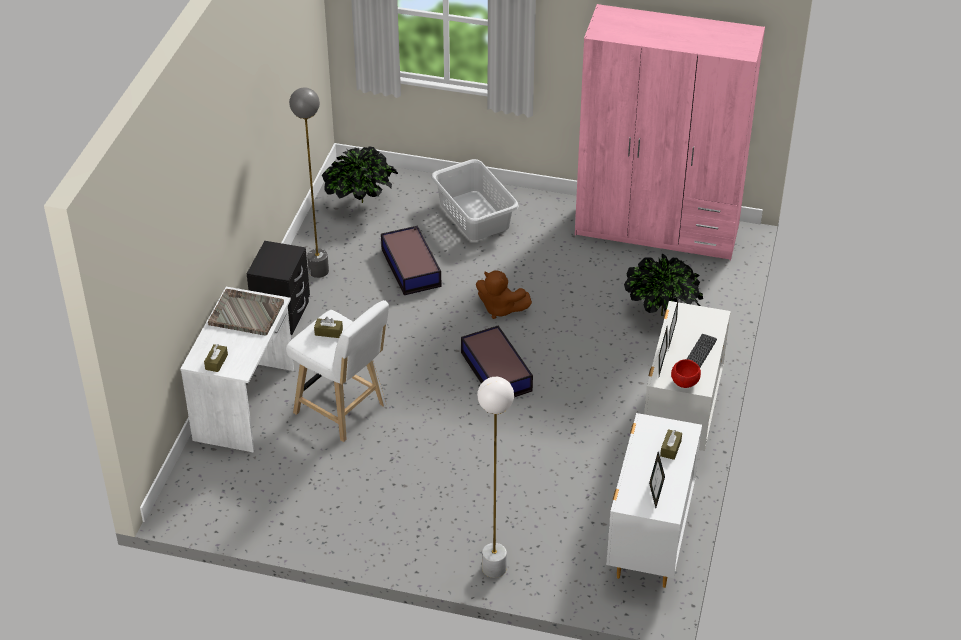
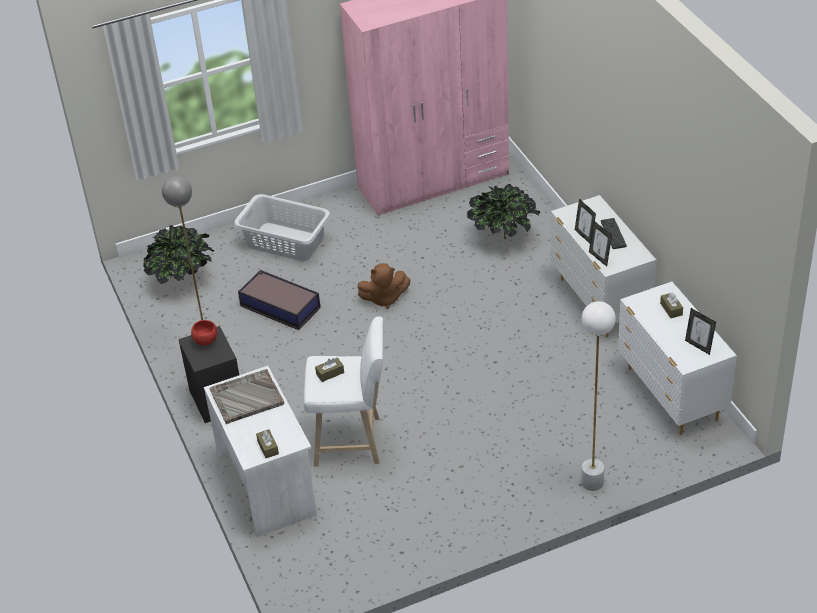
camera: 35 degrees left, 0 degrees up
storage box [461,325,533,397] -> none
red bowl [671,359,701,388] -> red bowl moved to [191,320,217,346]

